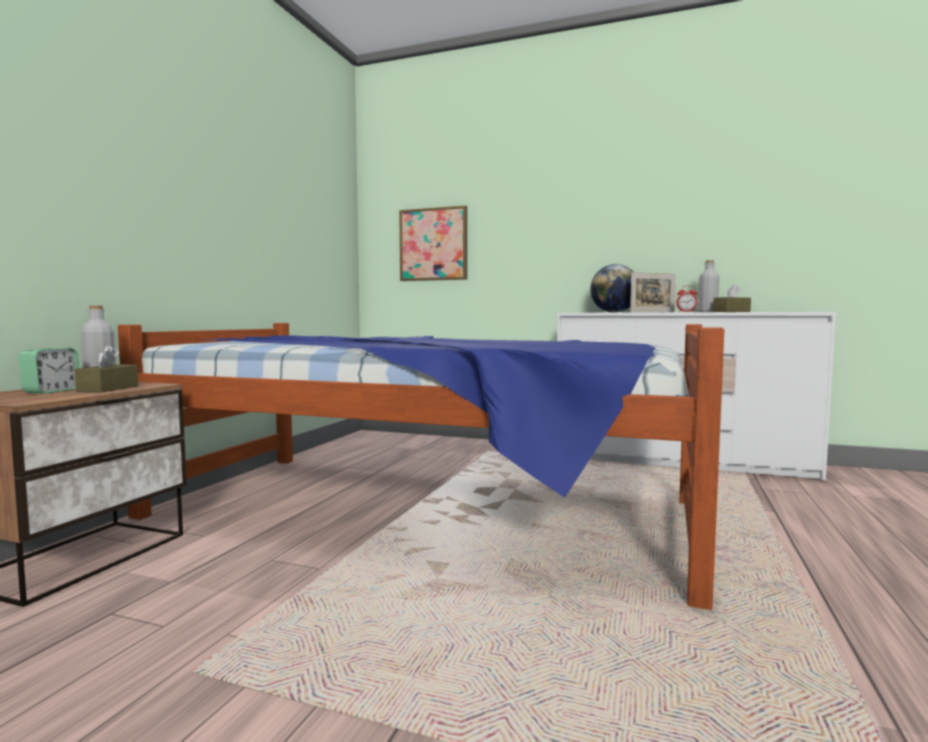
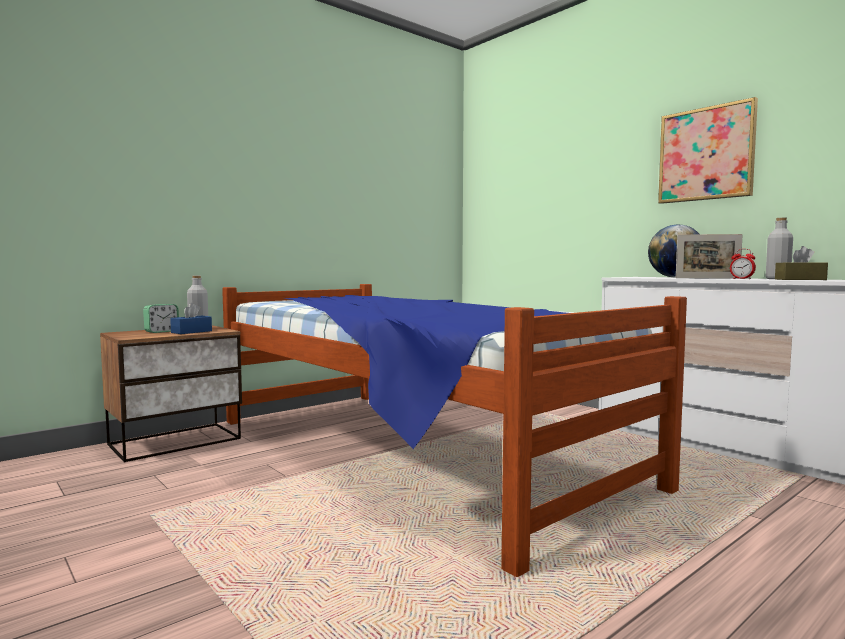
camera: 30 degrees right, 0 degrees up
brown tissue box [75,345,138,392] -> blue tissue box [170,303,212,334]
picture [399,205,467,281] -> picture moved to [658,97,758,204]

